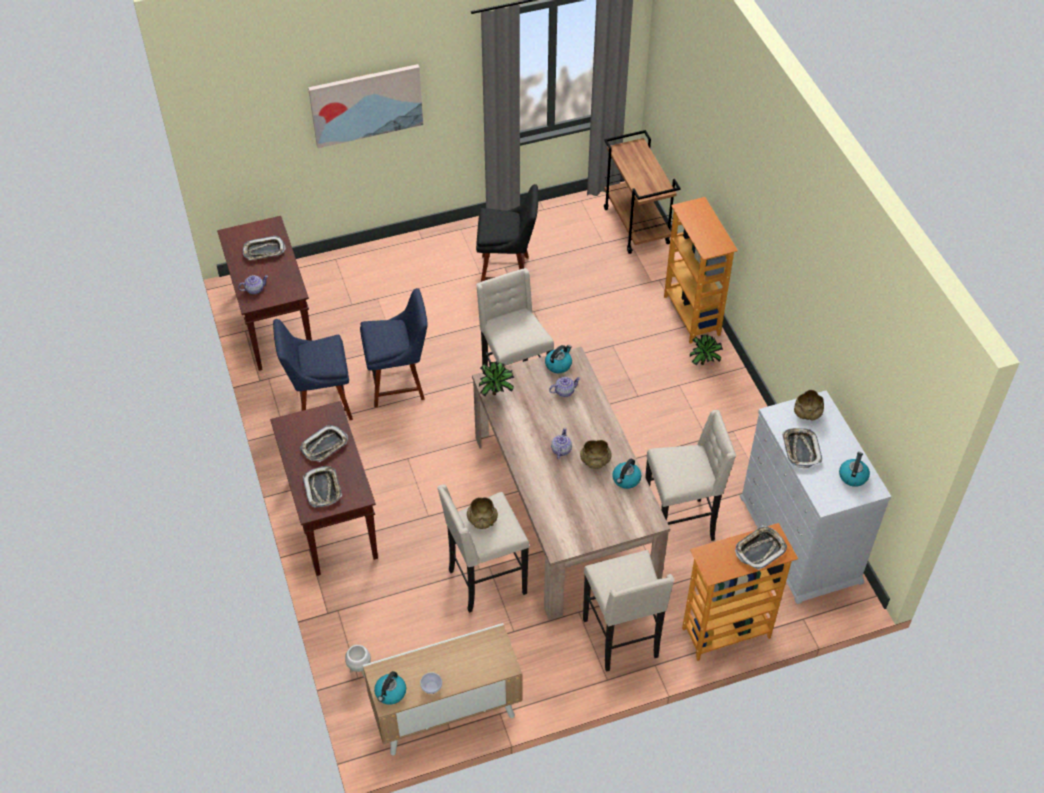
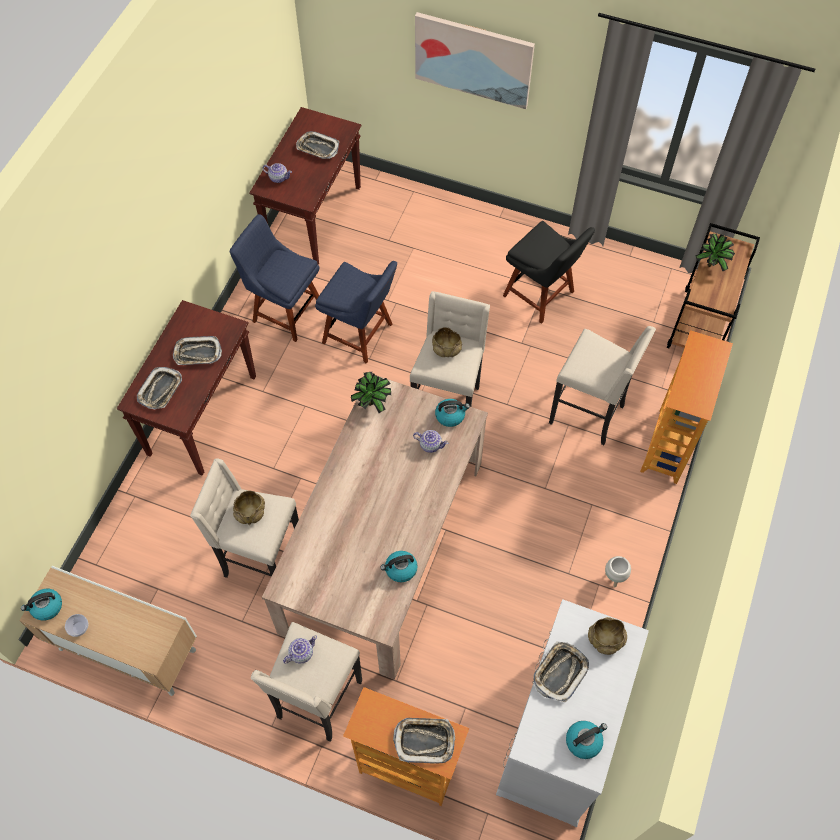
camera: 40 degrees right, 10 degrees up
white planter [345,645,371,677] -> white planter moved to [605,556,631,587]
teapot [551,428,572,459] -> teapot moved to [283,635,317,664]
beige bowl [580,440,611,469] -> beige bowl moved to [432,327,462,357]
beige stool [645,410,736,541] -> beige stool moved to [549,326,656,445]
potted plant [690,334,723,366] -> potted plant moved to [695,234,735,271]

